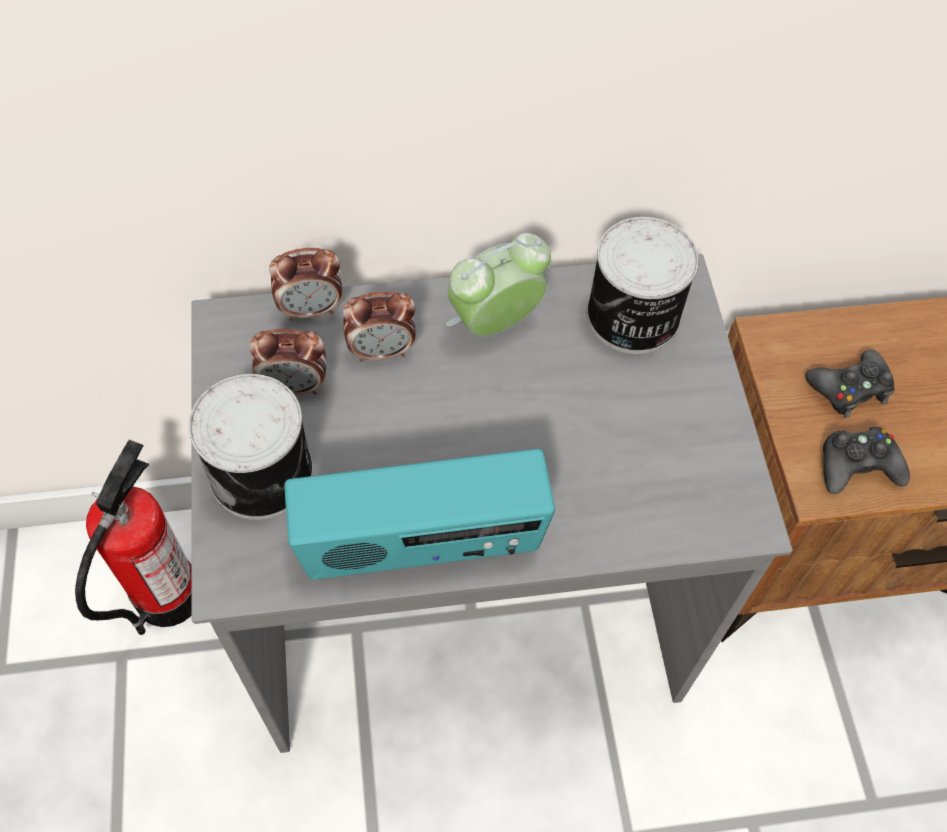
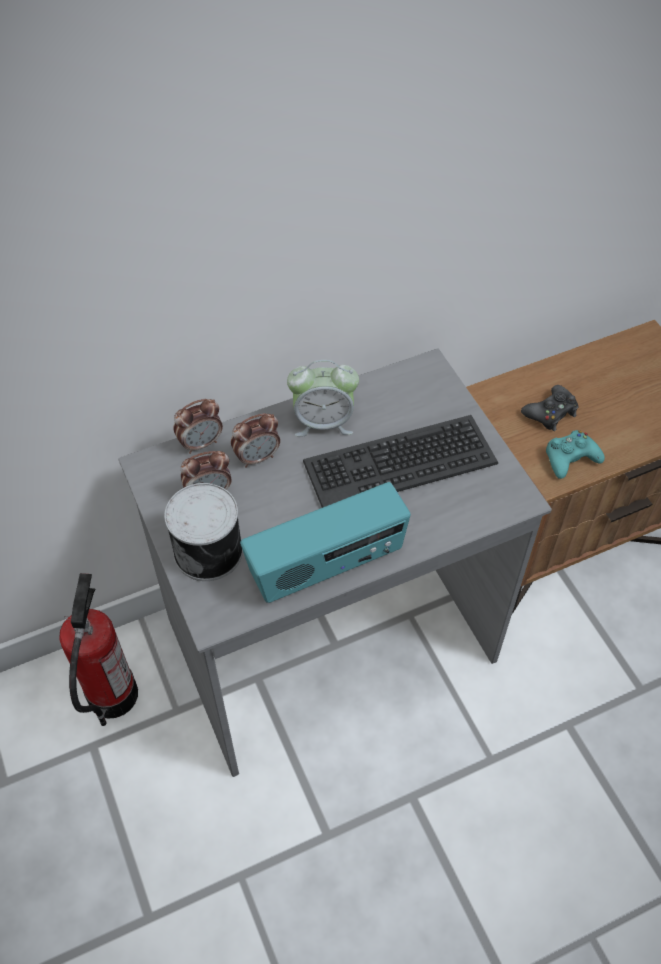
camera: 15 degrees left, 5 degrees down
alarm clock [446,233,551,336] -> alarm clock turned 135 degrees counterclockwise [287,360,359,436]
can [586,217,699,354] -> none
black game controller [823,427,910,494] -> turquoise game controller [546,430,605,479]
none -> keyboard [303,415,498,508]

